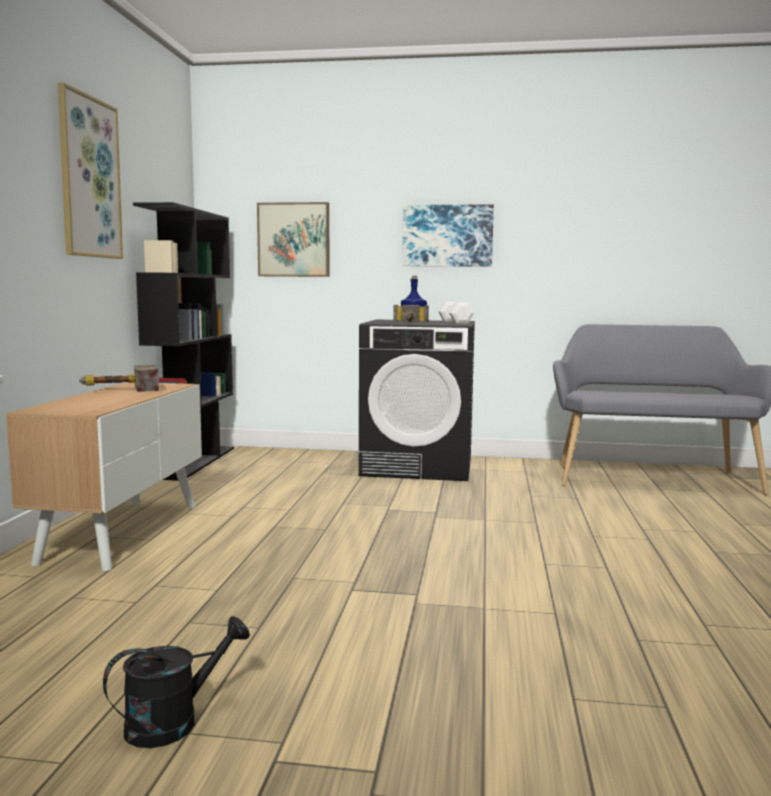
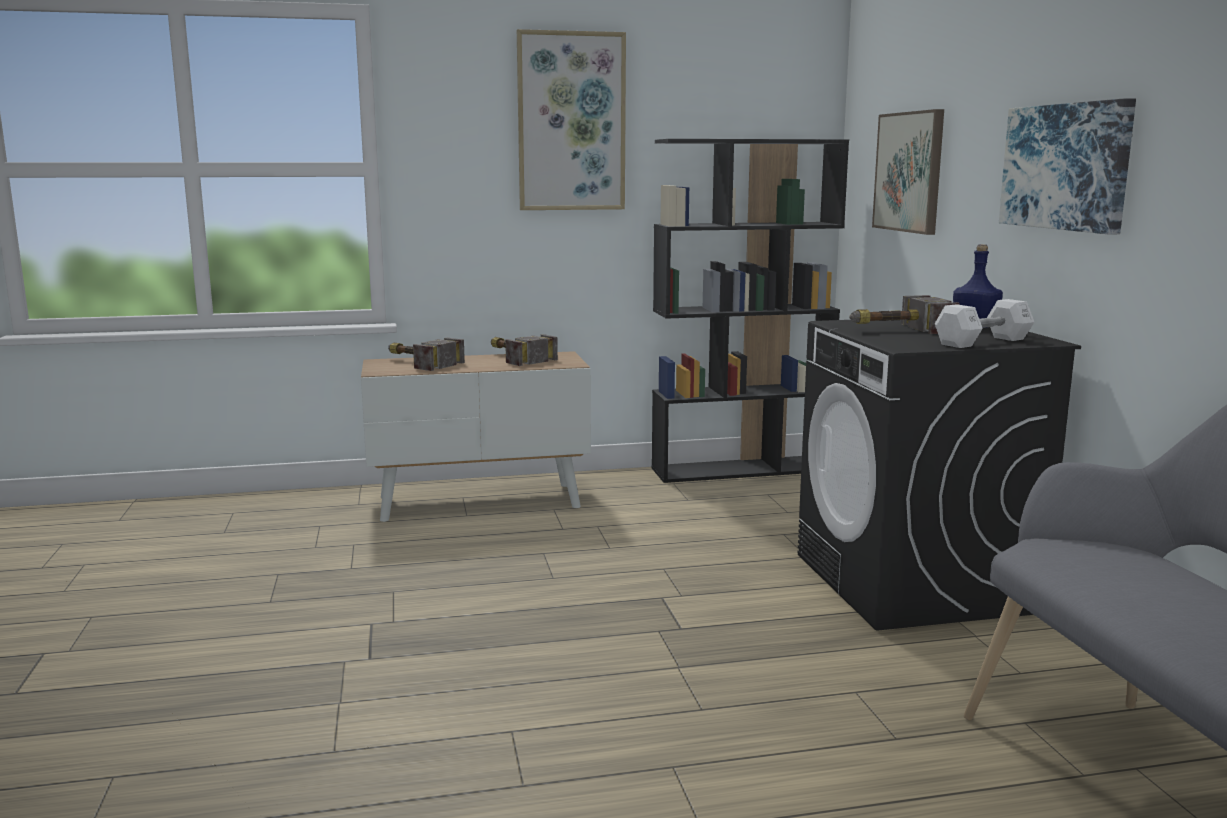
camera: 70 degrees right, 5 degrees up
black watering can [103,616,250,748] -> none
none -> hammer [388,338,465,371]

